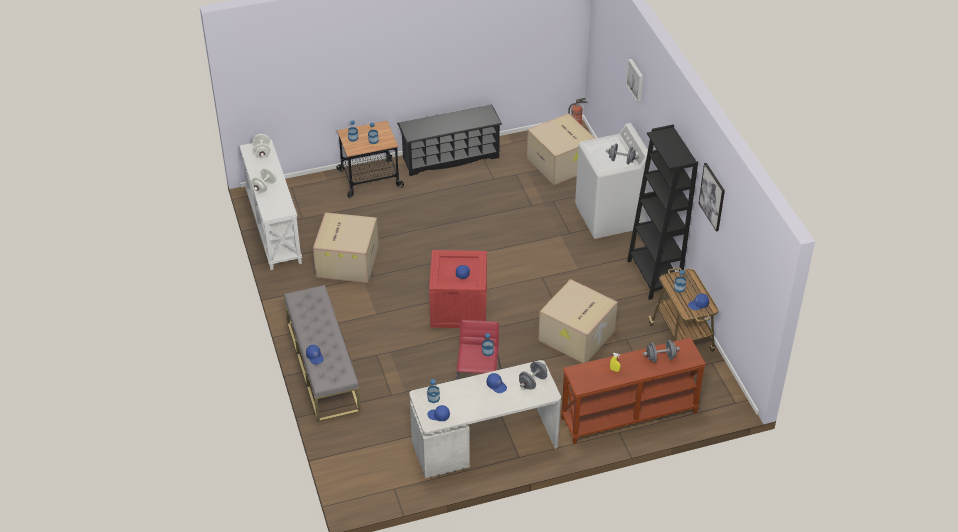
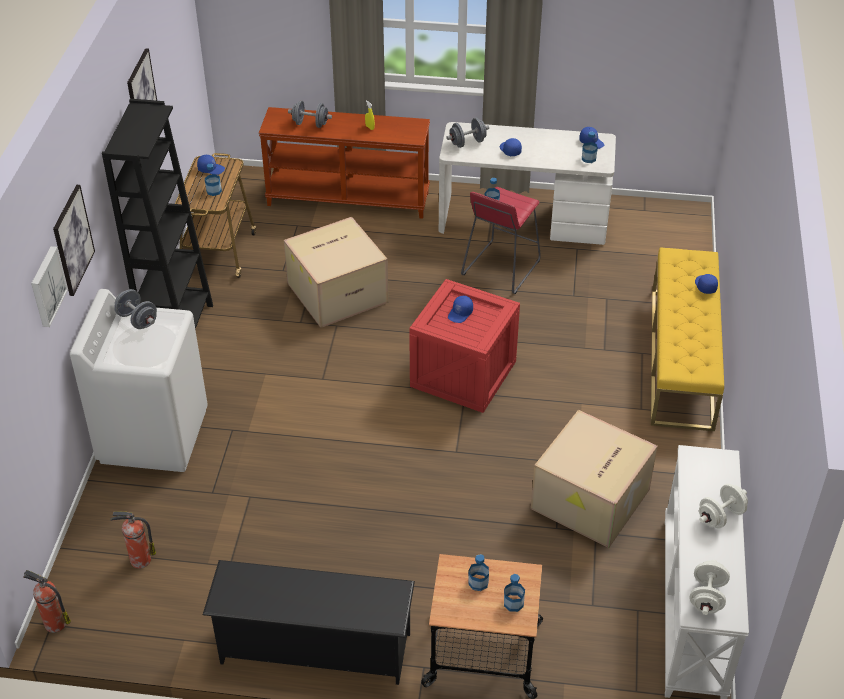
camera: 155 degrees left, 0 degrees up
grey bench [284,285,361,422] -> yellow bench [651,247,724,431]
cardboard box [527,113,596,185] -> fire extinguisher [110,512,156,568]
none -> picture [53,185,95,296]

